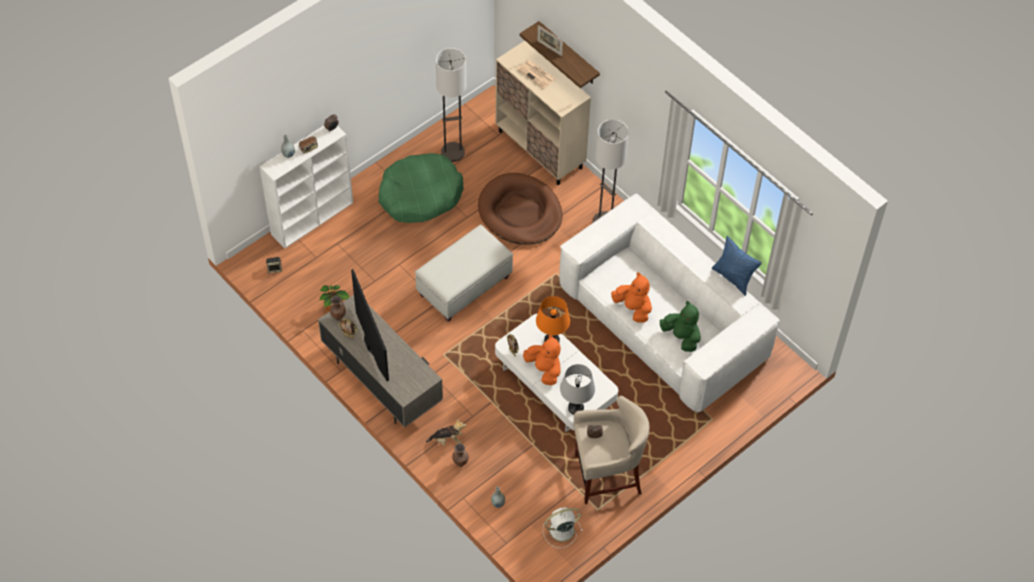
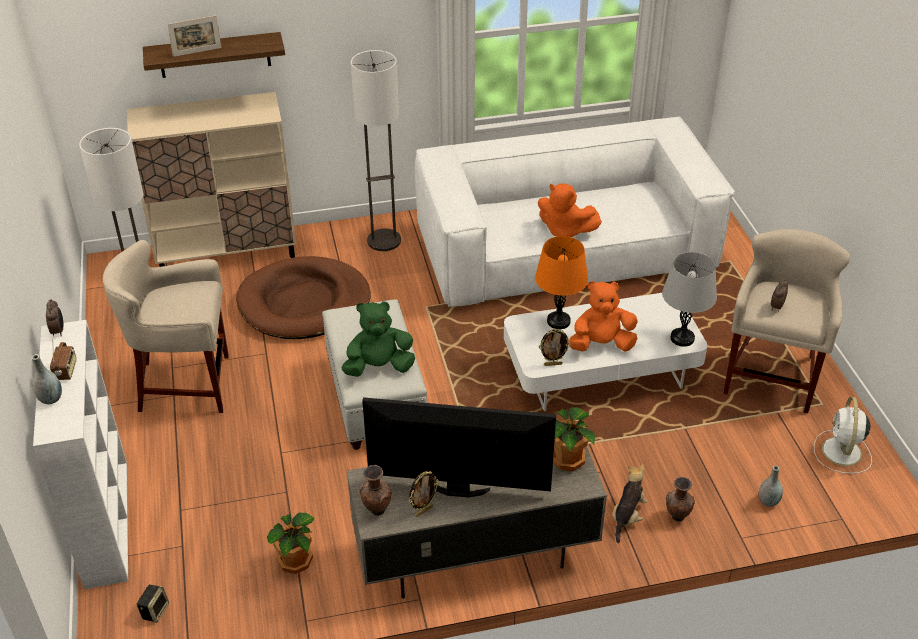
camera: 60 degrees left, 15 degrees down
green dog bed [379,153,464,223] -> beige stool [103,240,229,413]
newspaper [517,60,556,89] -> none
orange plush toy [611,272,652,323] -> orange plush toy turned 135 degrees counterclockwise [538,184,602,237]
green plush toy [660,301,701,352] -> green plush toy moved to [341,301,415,377]
blue pillow [712,236,762,296] -> none
none -> potted plant [553,407,595,471]

